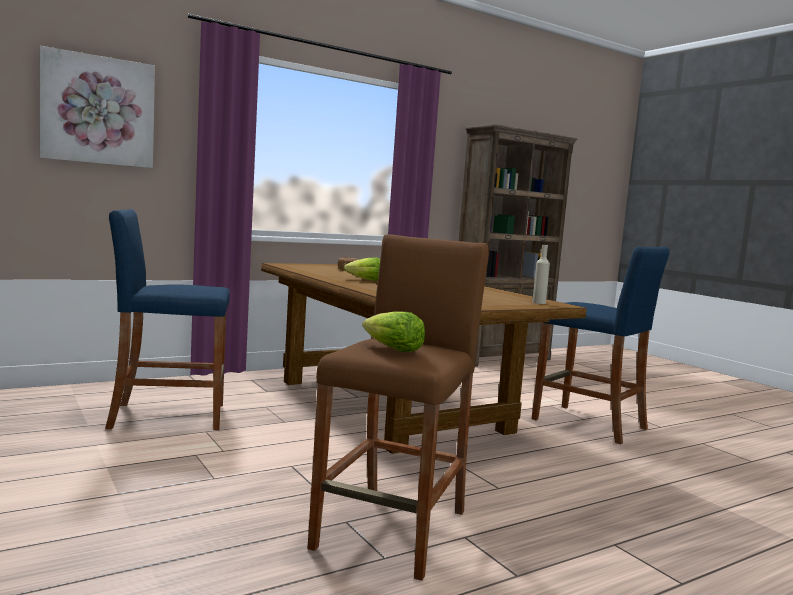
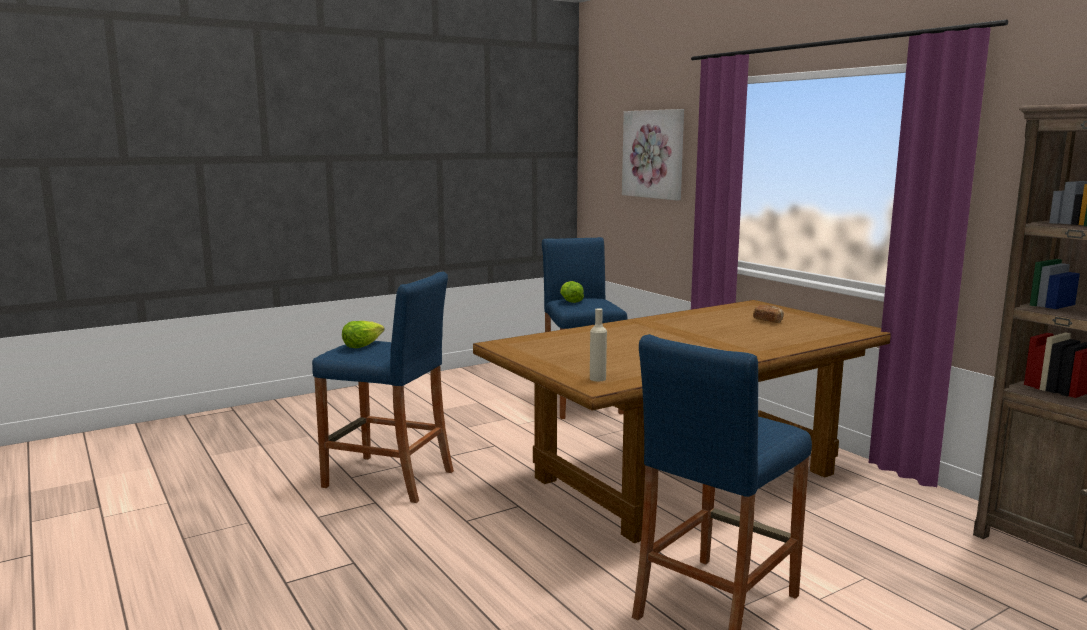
camera: 90 degrees right, 5 degrees up
brown stool [307,234,489,581] -> blue stool [312,271,454,503]
lettuce [344,257,380,281] -> lettuce moved to [560,281,584,303]

